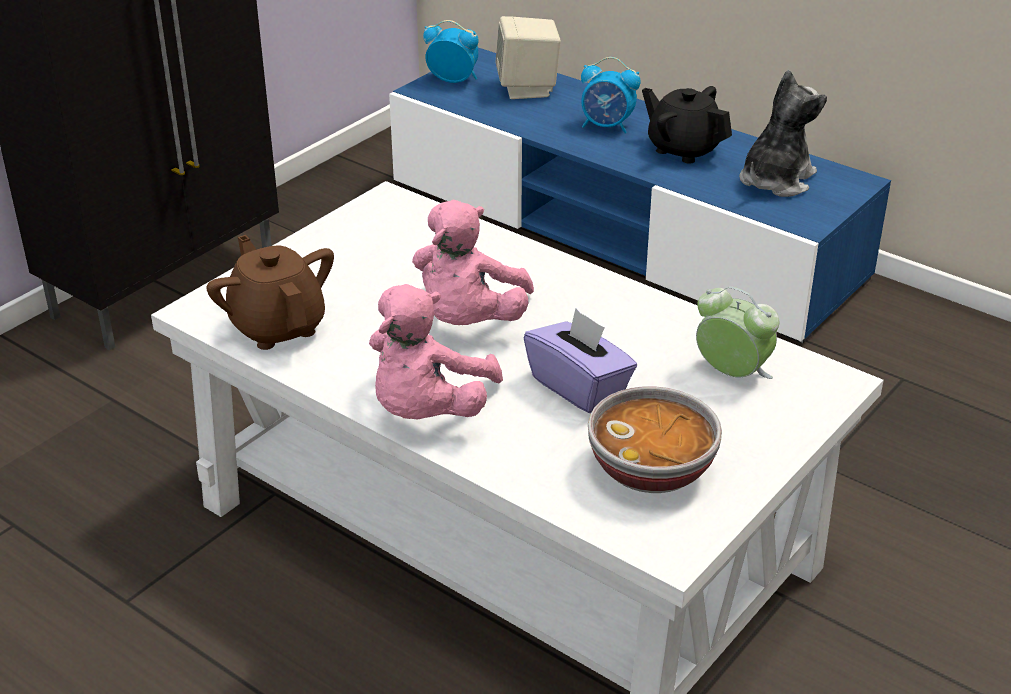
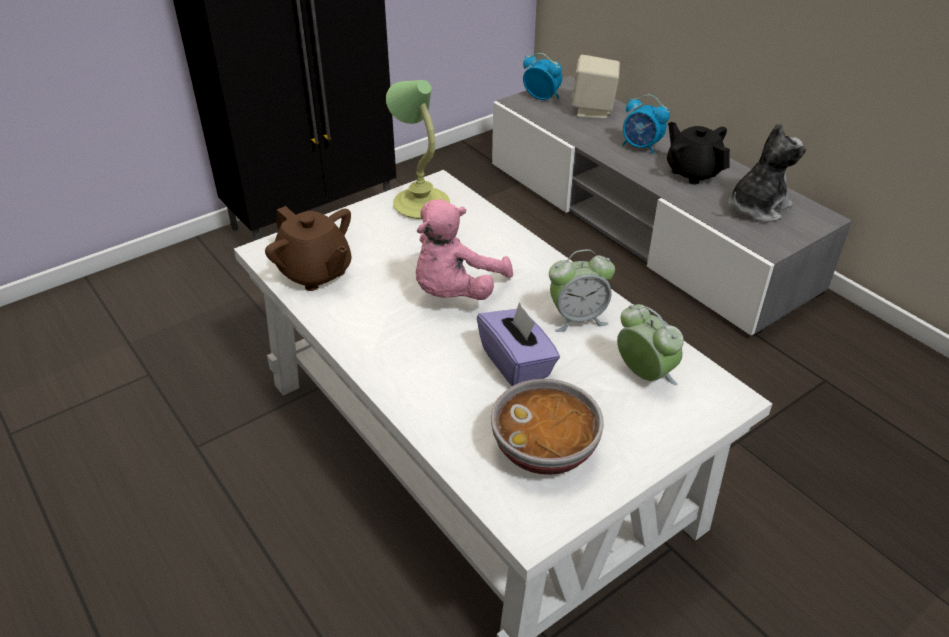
camera: 15 degrees right, 5 degrees up
brown teapot [206,235,334,350] -> brown teapot turned 150 degrees clockwise [265,206,352,291]
pink plush toy [369,284,503,419] -> none
blue tv stand [389,48,891,344] -> grey tv stand [492,76,852,337]
none -> table lamp [386,80,450,219]
none -> alarm clock [549,249,615,332]

